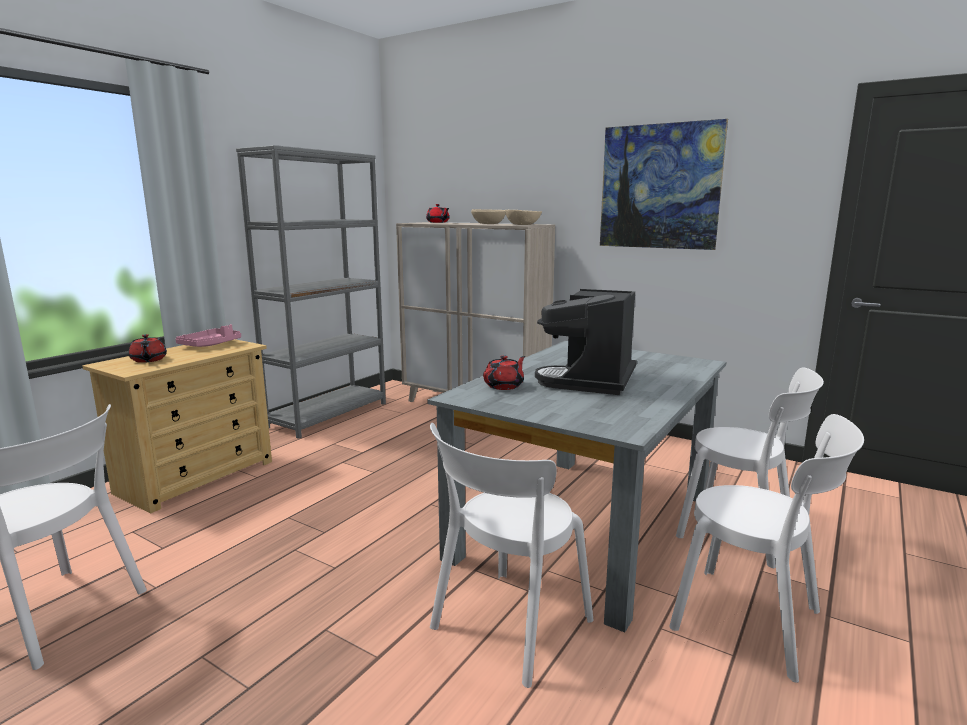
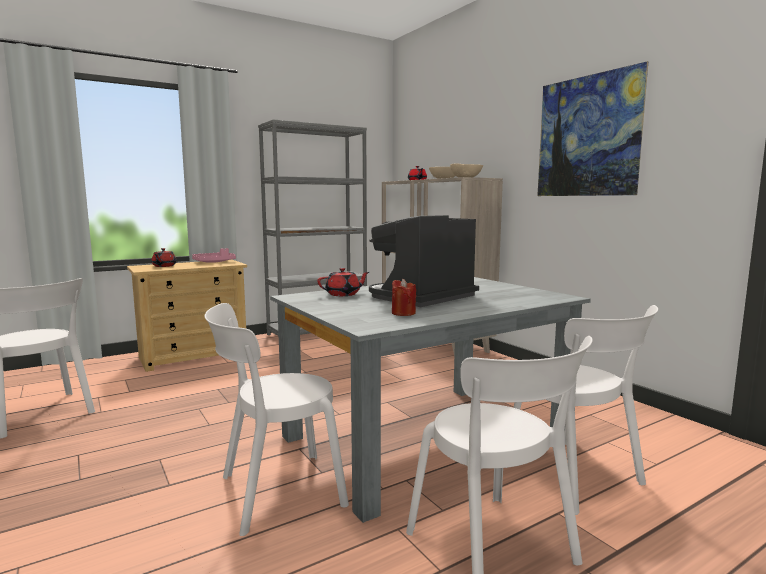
camera: 25 degrees right, 5 degrees down
none -> red candle [392,279,416,316]

